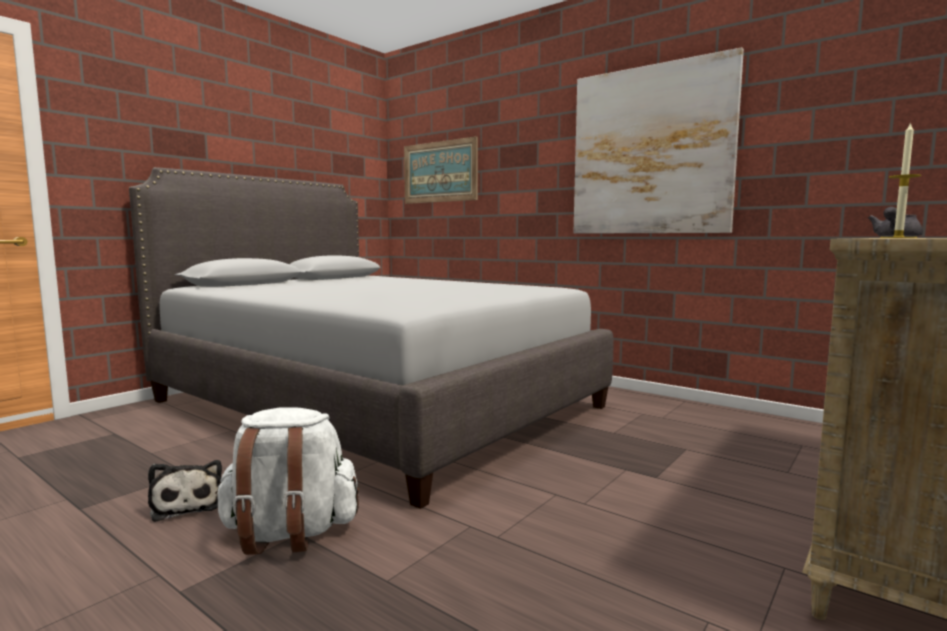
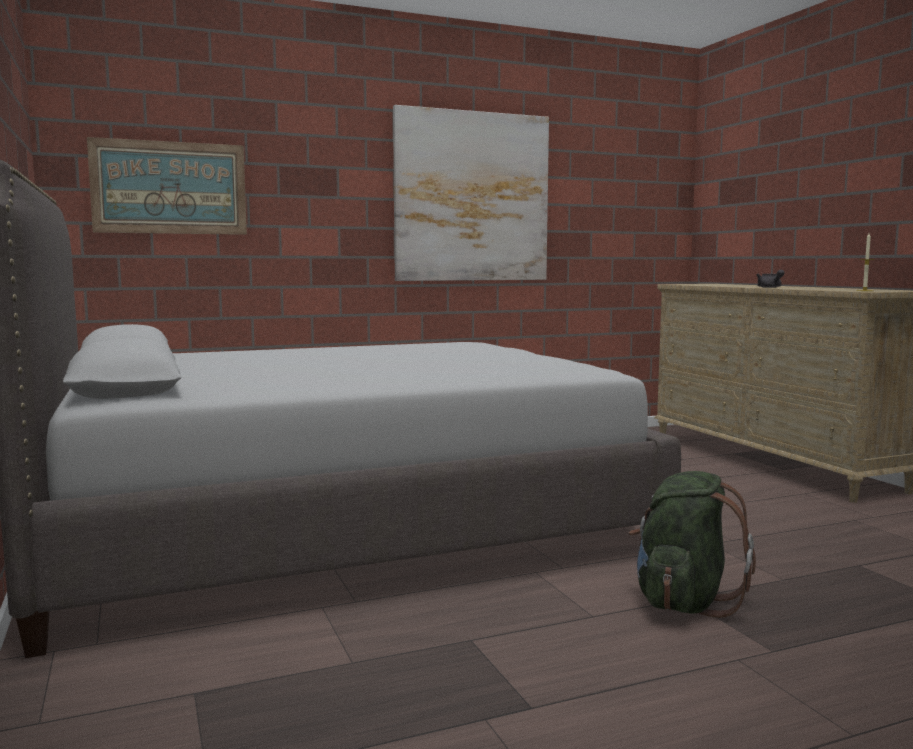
camera: 60 degrees left, 0 degrees up
plush toy [148,460,222,522] -> none
white backpack [215,407,359,555] -> green backpack [629,471,756,618]

